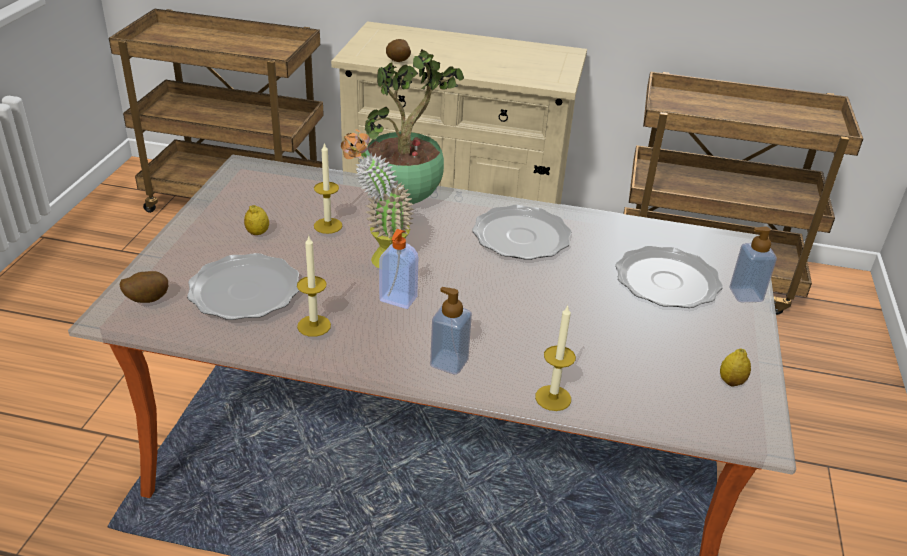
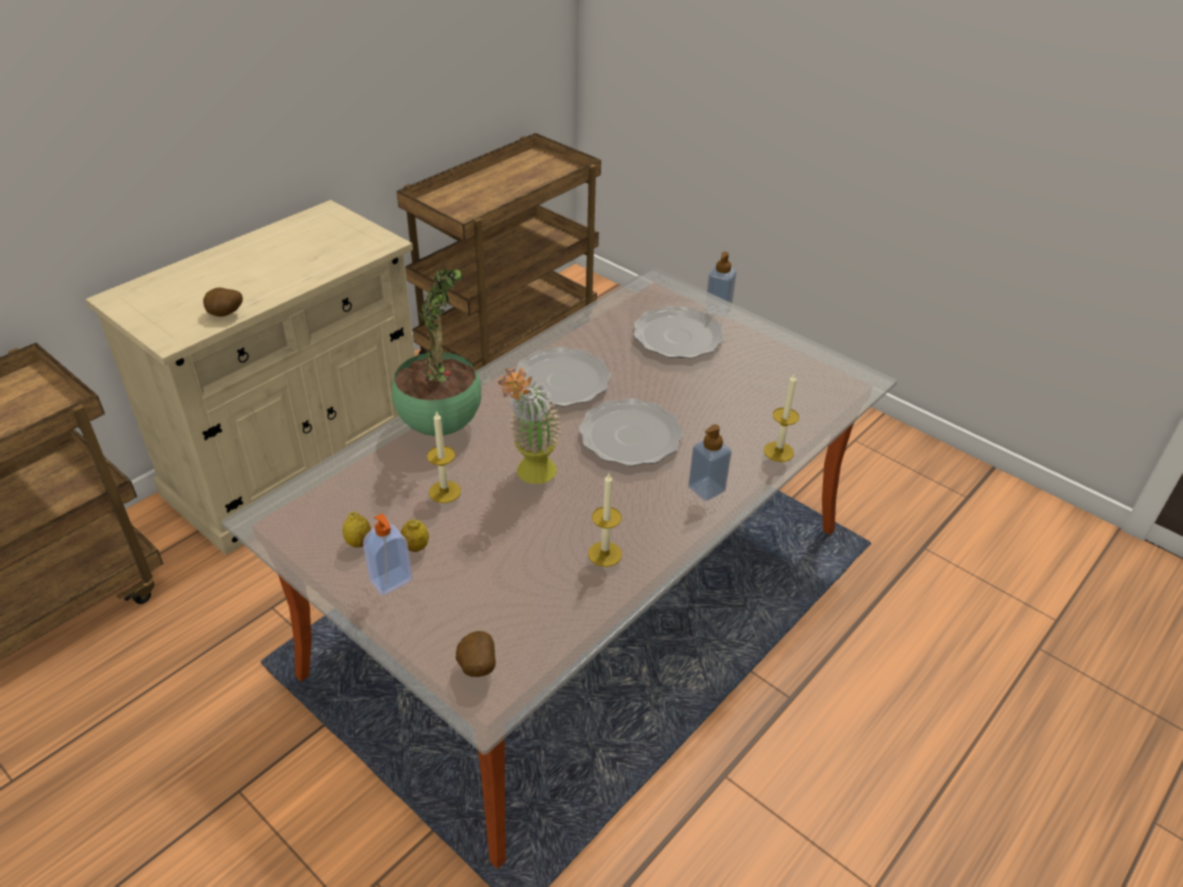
camera: 60 degrees left, 5 degrees up
plate [187,253,299,320] -> plate moved to [578,398,683,466]
soap dispenser [379,229,419,309] -> soap dispenser moved to [363,513,413,595]
lemon [720,348,751,387] -> lemon moved to [343,511,371,547]

